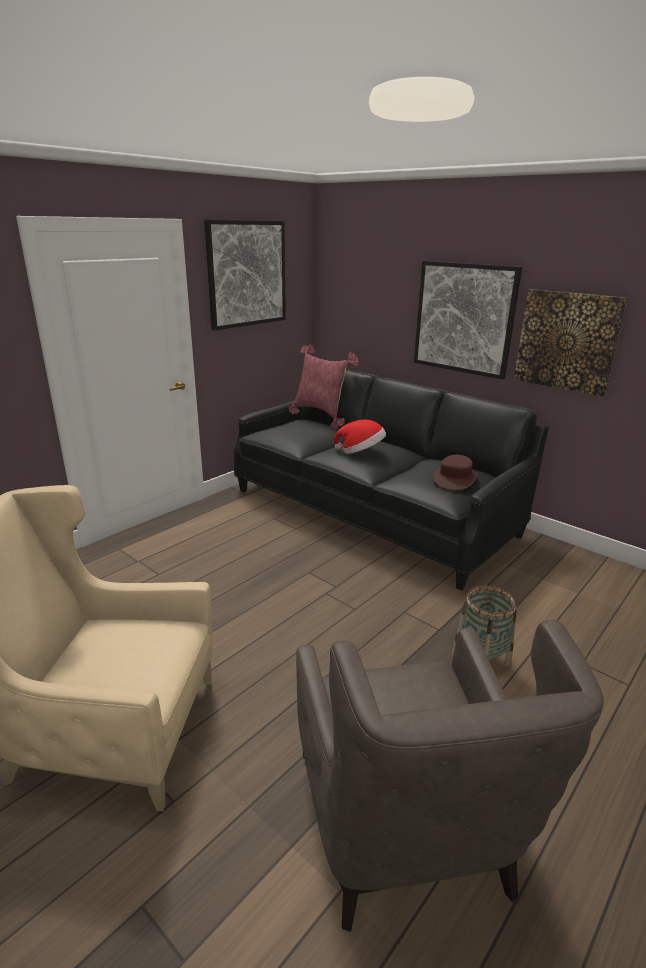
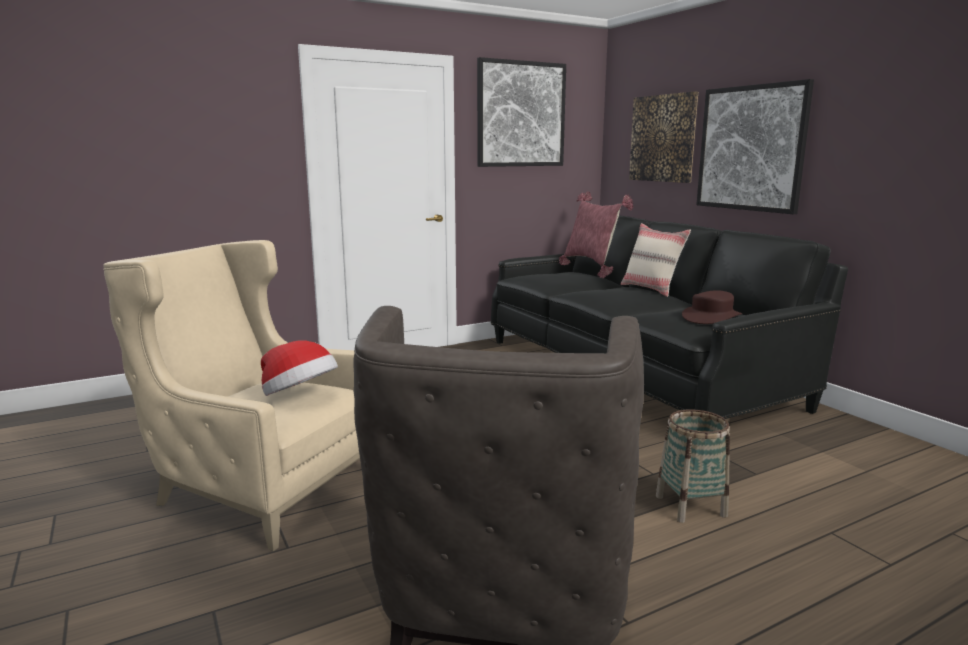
camera: 20 degrees right, 10 degrees down
hat [334,420,386,454] -> hat moved to [261,341,338,396]
picture [514,289,628,396] -> picture moved to [629,91,698,183]
none -> beige pillow [621,223,691,297]

